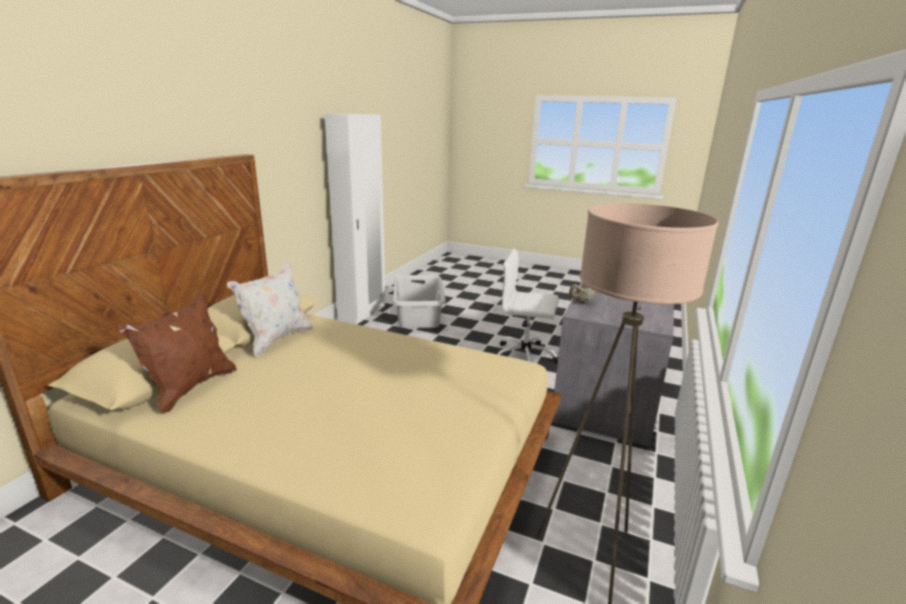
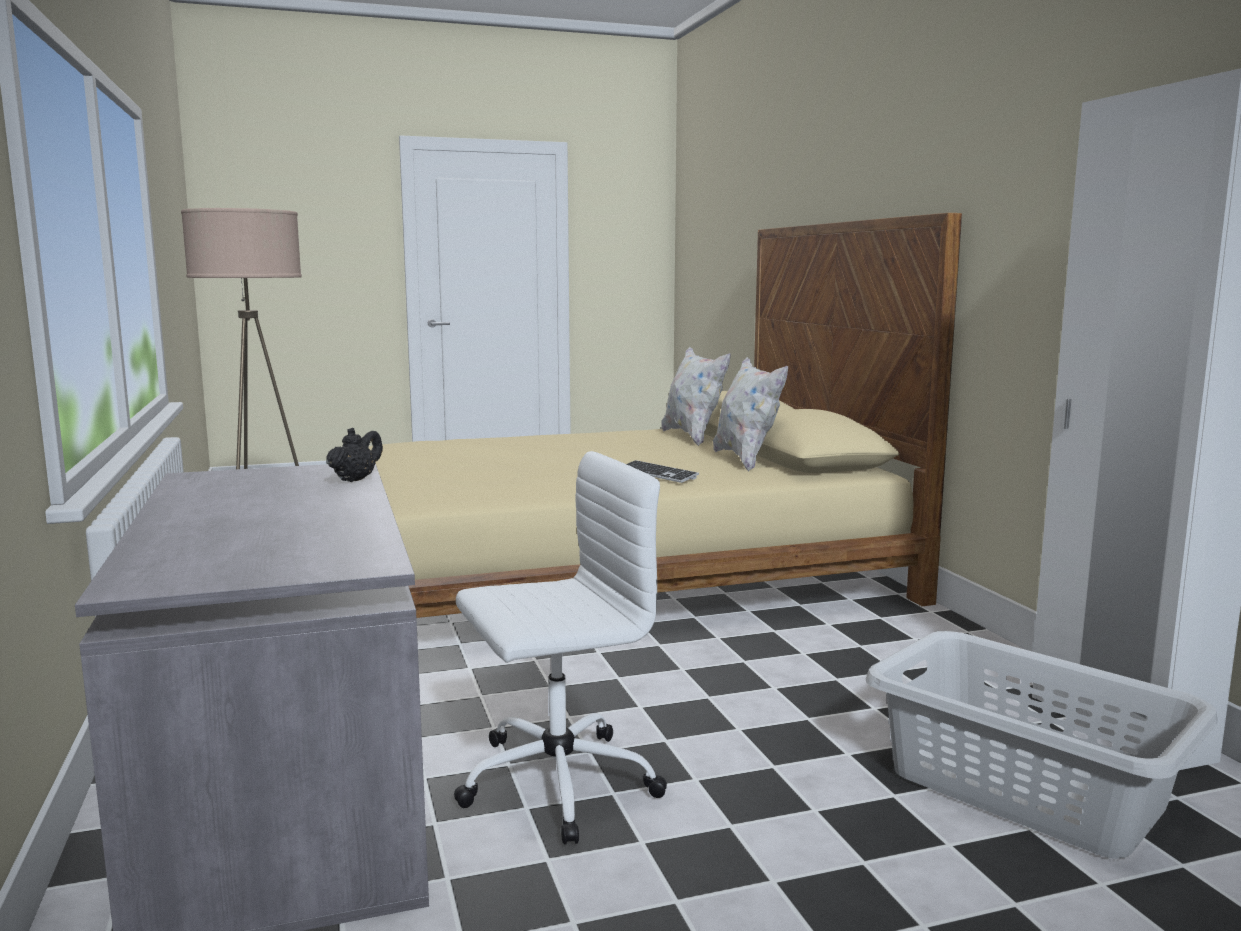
camera: 140 degrees right, 10 degrees down
brown pillow [118,292,237,414] -> white pillow [661,347,731,446]
beige teapot [569,283,597,304] -> black teapot [326,428,383,482]
none -> keyboard [627,460,699,483]

